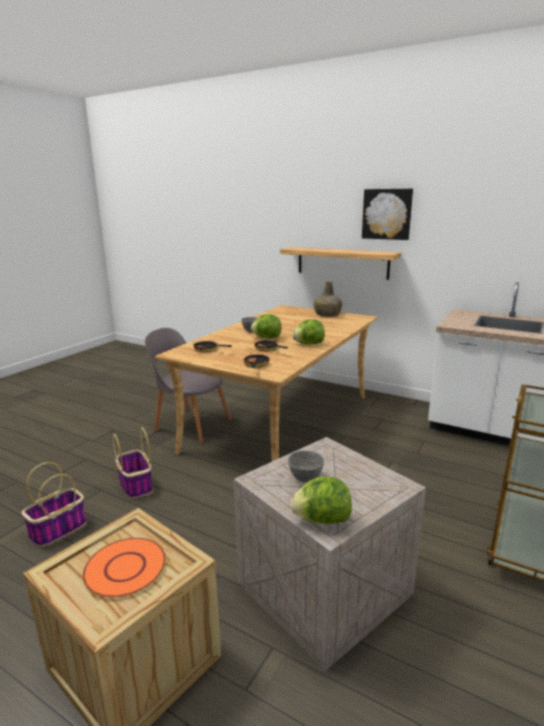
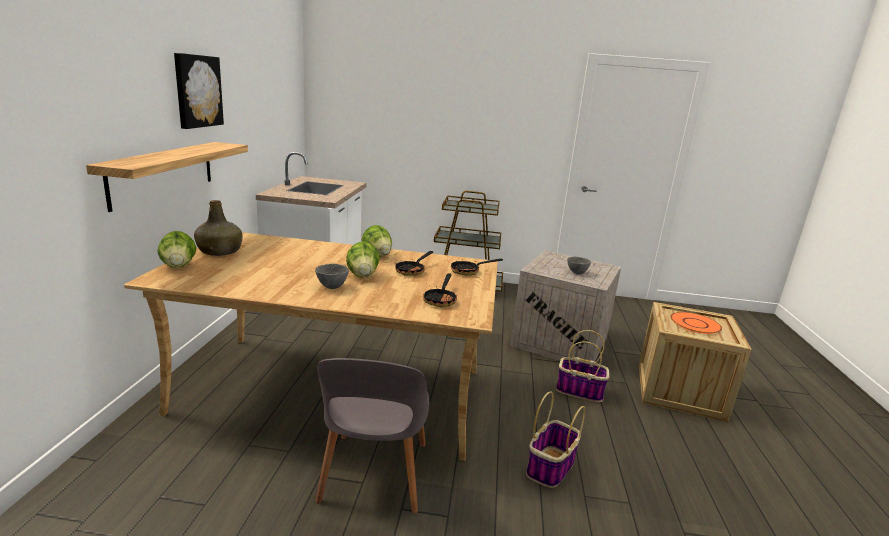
camera: 115 degrees left, 0 degrees up
basket [21,462,87,547] -> basket moved to [556,330,609,402]
lettuce [291,477,352,524] -> lettuce moved to [157,231,196,268]

